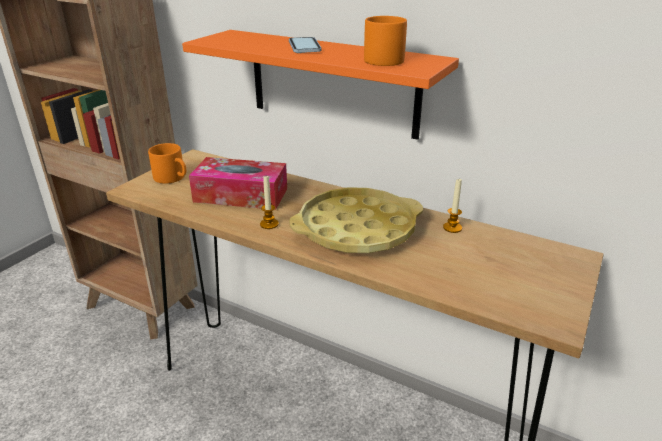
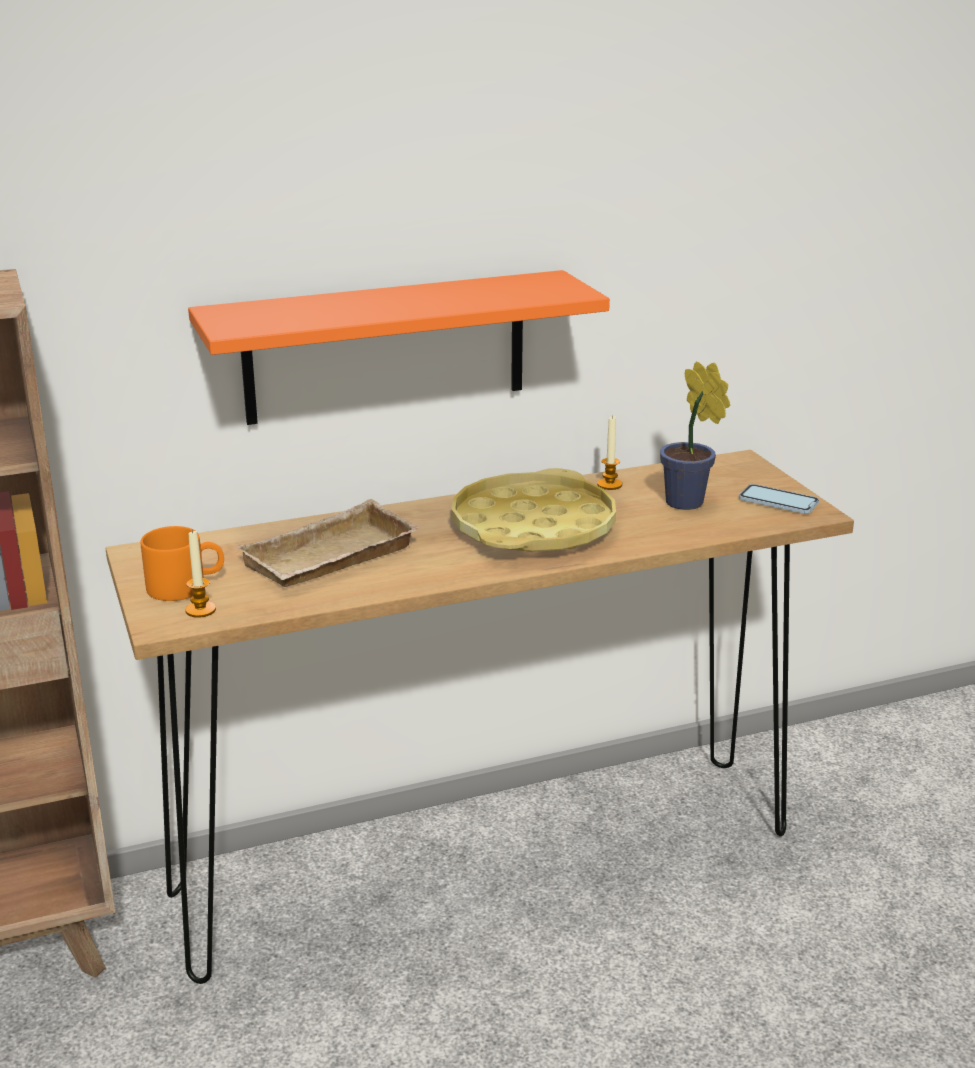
camera: 50 degrees left, 5 degrees down
tissue box [189,157,287,210] -> beige tray [236,499,420,587]
candle [260,176,279,229] -> candle moved to [185,529,216,618]
phone [289,37,322,53] -> phone moved to [739,484,819,514]
orange mug [364,16,407,66] -> none
none -> potted plant [660,361,730,510]

